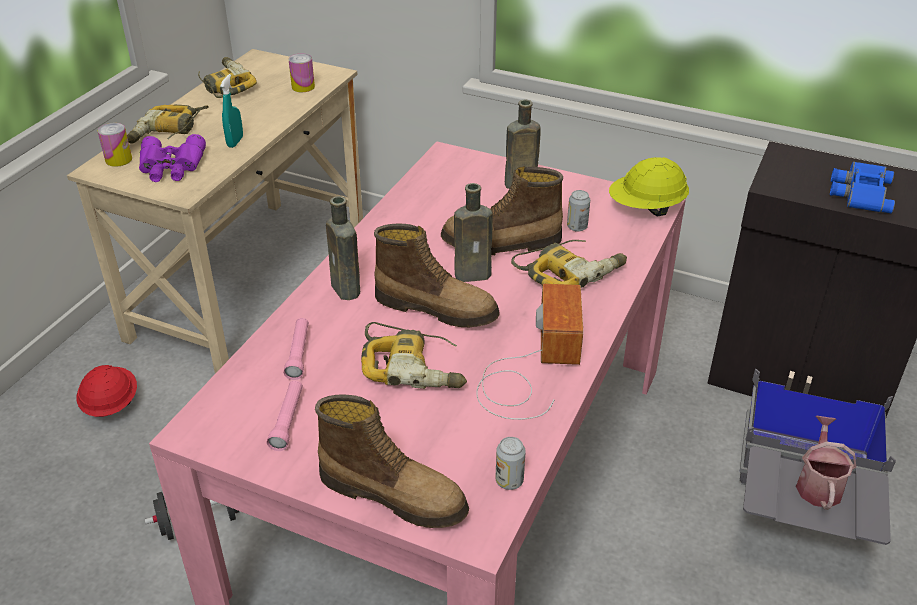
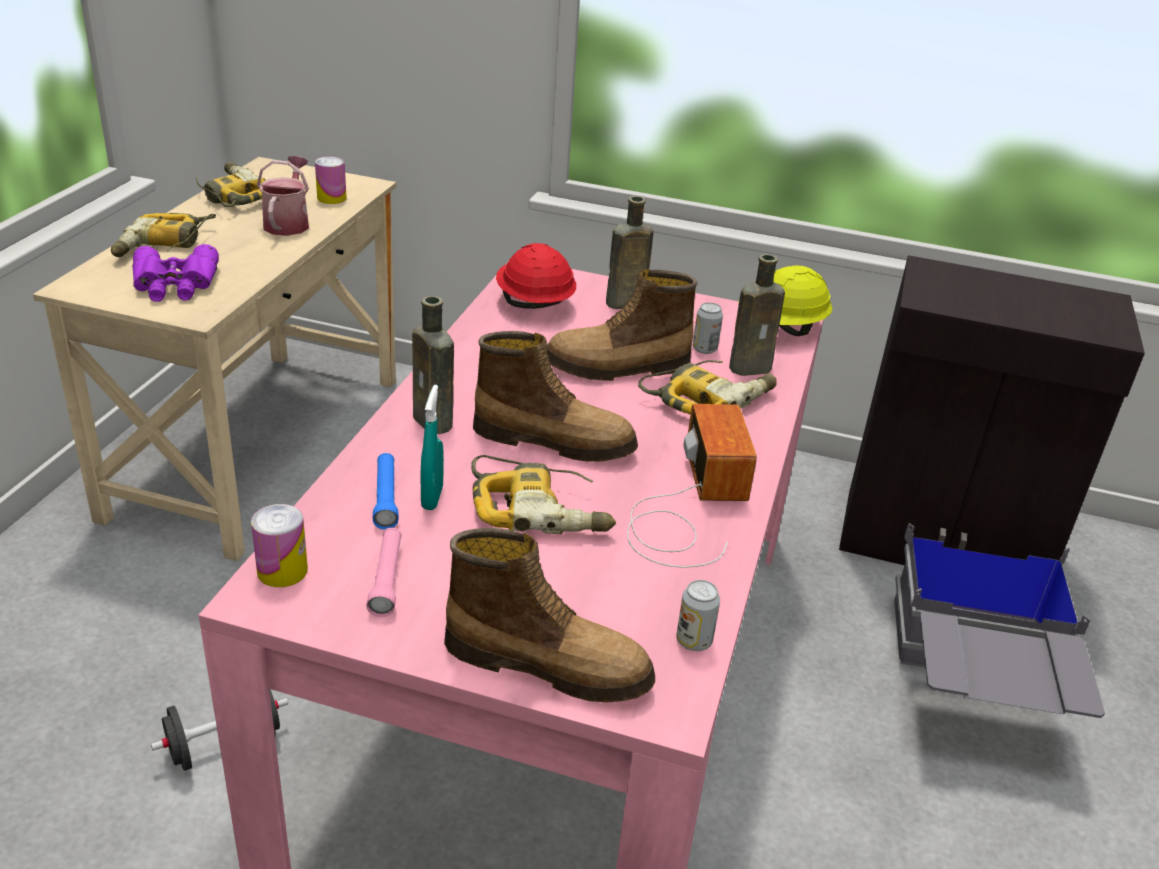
camera: 10 degrees left, 5 degrees down
red hard hat [77,365,137,417] -> red hard hat moved to [496,243,576,309]
can [98,123,132,167] -> can moved to [251,504,308,587]
turquoise spray bottle [220,74,243,148] -> turquoise spray bottle moved to [421,385,444,510]
pink flashlight [284,318,309,380] -> blue flashlight [373,453,399,530]
brown bottle [454,183,493,282] -> brown bottle moved to [729,254,785,376]
watering can [796,416,856,510] -> watering can moved to [257,156,309,236]
blue binoculars [830,162,895,213] -> none

